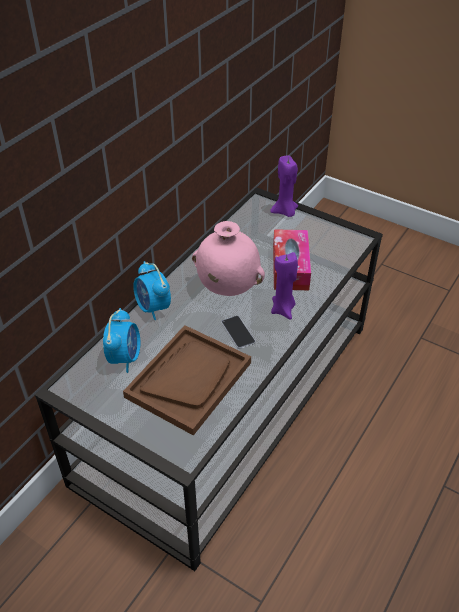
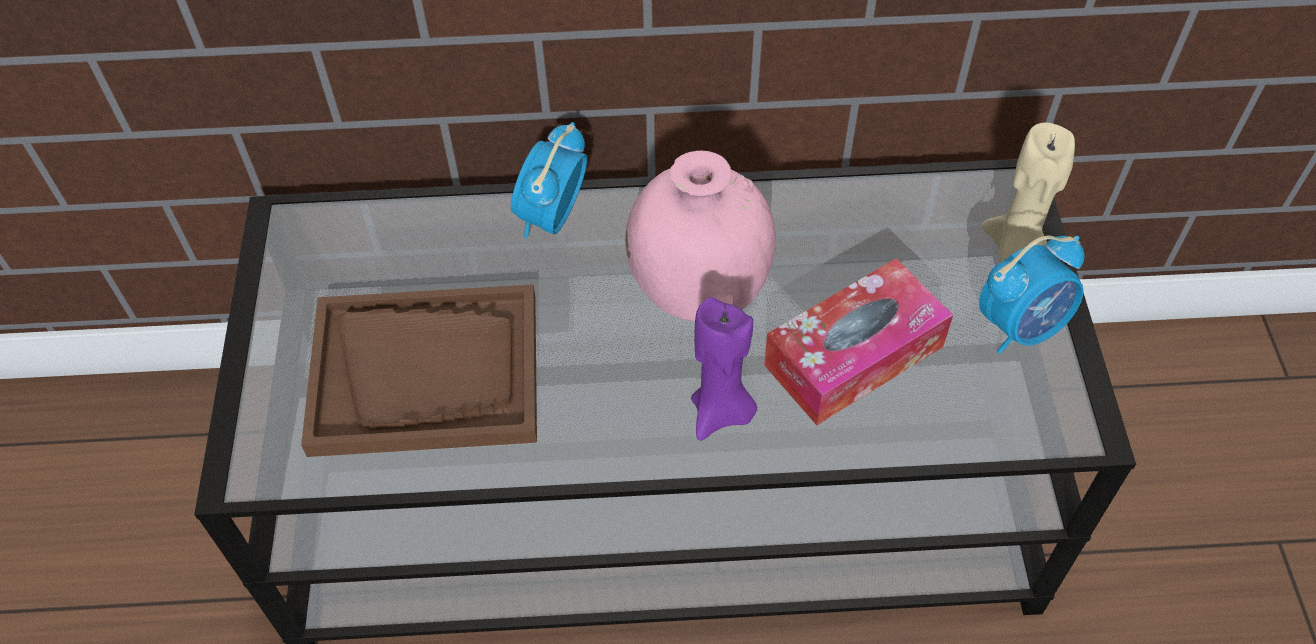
camera: 55 degrees right, 10 degrees up
alarm clock [103,308,140,373] -> alarm clock moved to [979,236,1084,354]
phone [221,316,256,349] -> none
purple candle [270,155,298,217] -> beige candle [982,123,1075,262]

